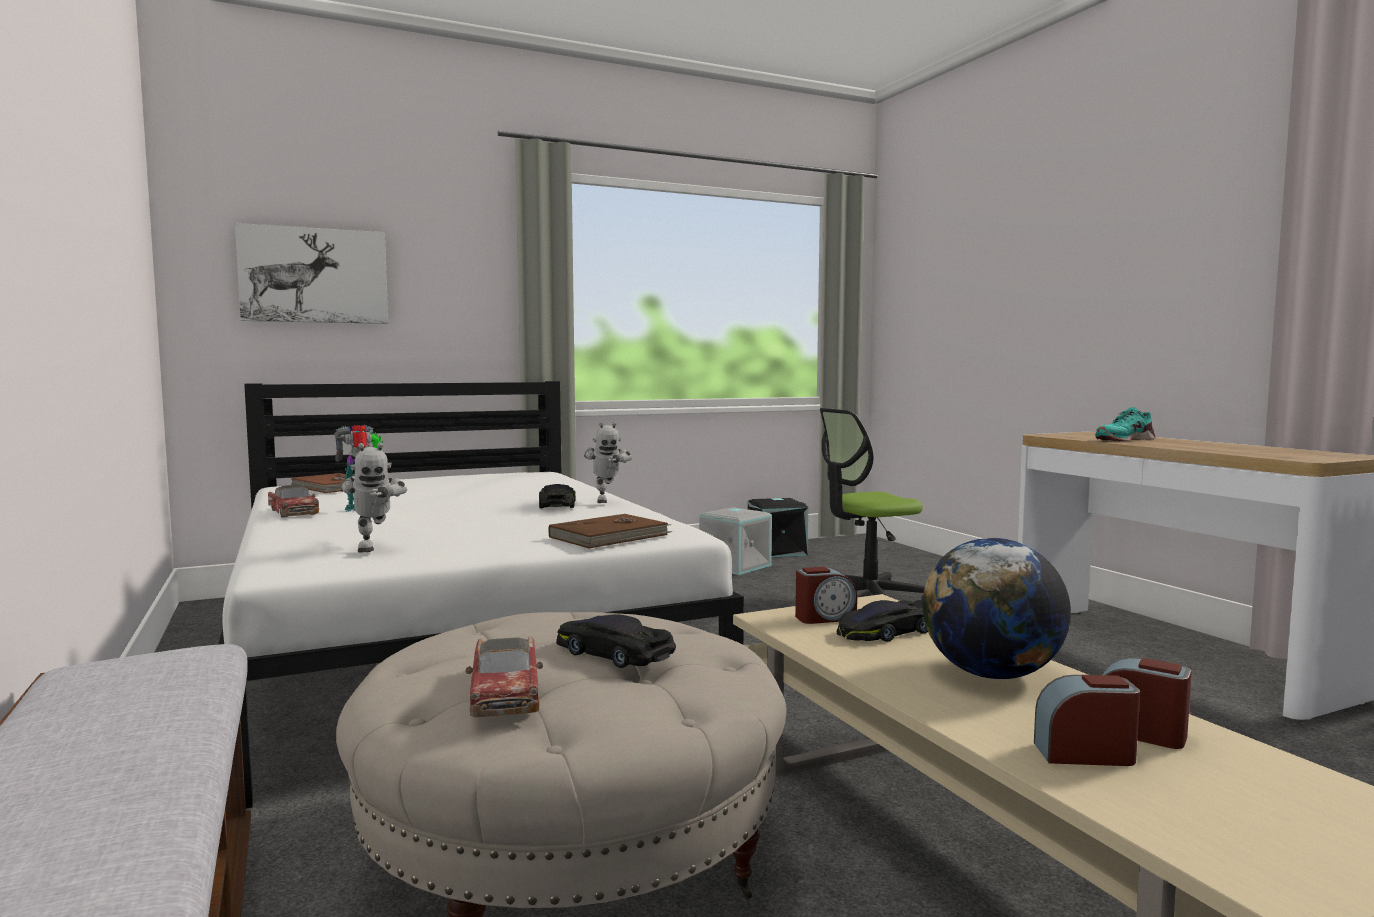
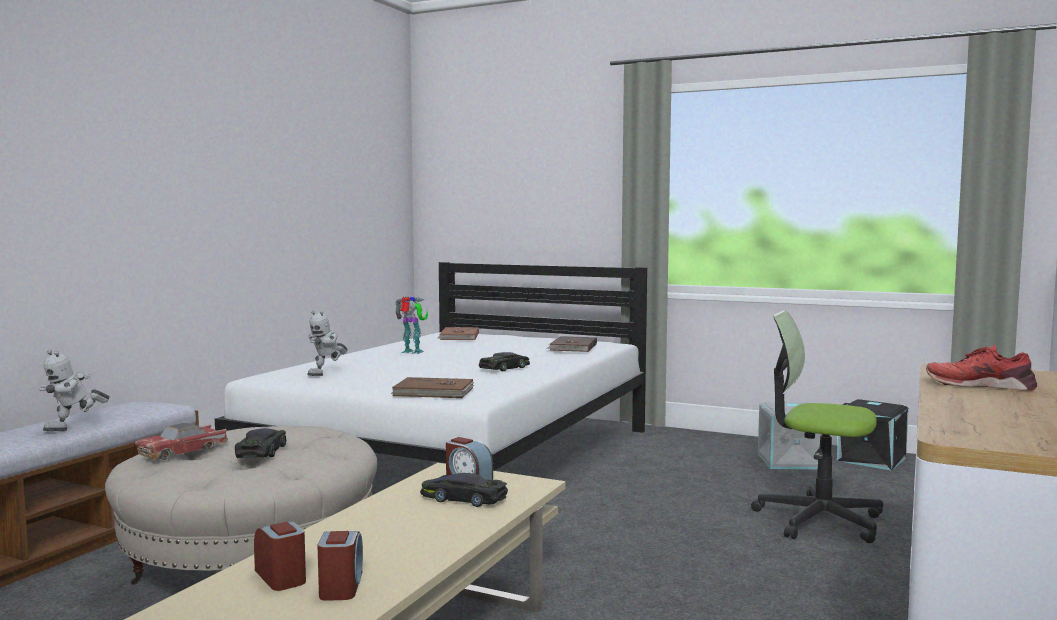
camera: 50 degrees right, 0 degrees up
picture [235,223,388,324] -> none
toy car [268,485,319,518] -> none
toy robot [584,422,632,503] -> toy robot moved to [39,350,110,431]
globe [922,538,1071,679] -> none
turquoise shoe [1095,407,1155,441] -> red shoe [926,344,1037,391]
none -> brown book [547,336,597,352]

